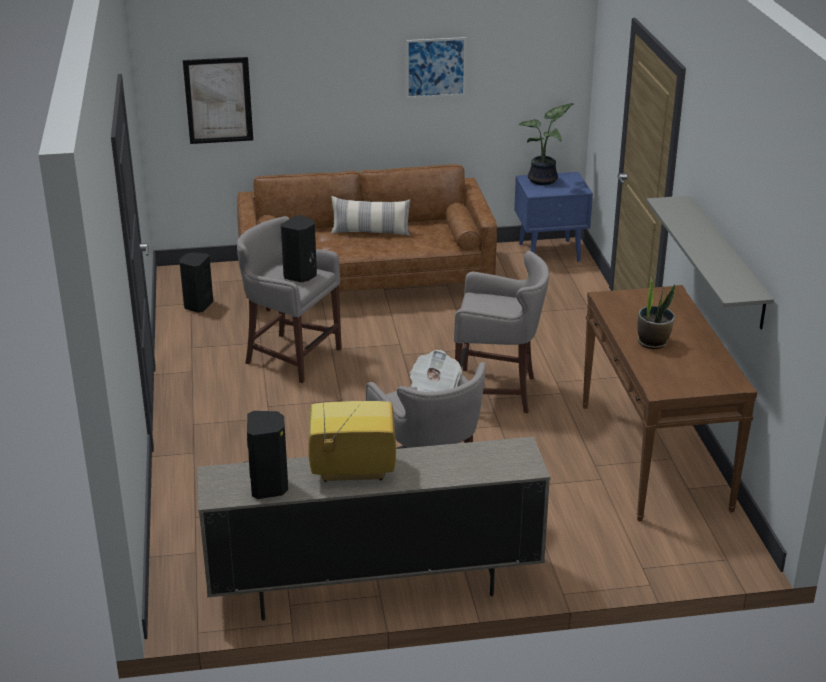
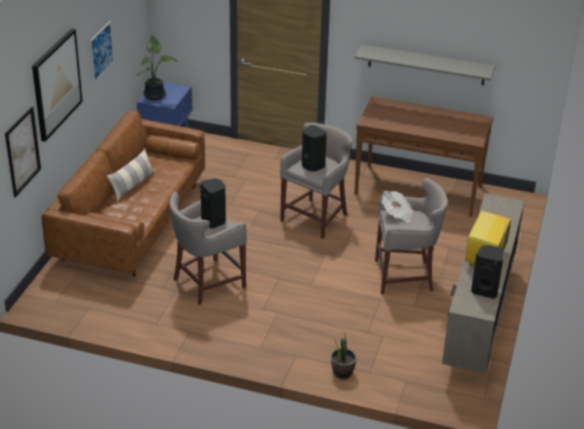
camera: 65 degrees left, 5 degrees up
black speaker [179,252,213,313] -> black speaker moved to [302,125,327,172]
potted plant [637,276,675,349] -> potted plant moved to [331,332,357,380]
none -> picture [32,28,83,142]

